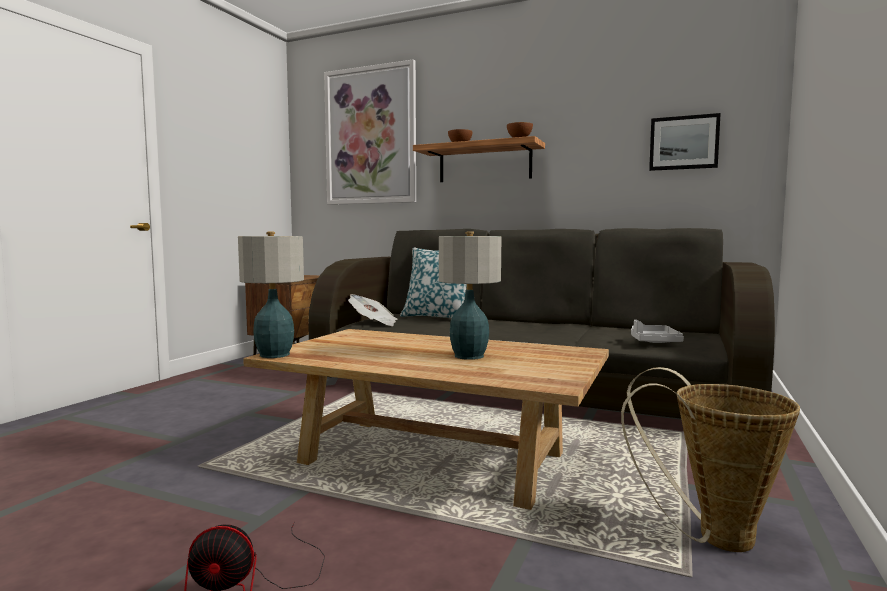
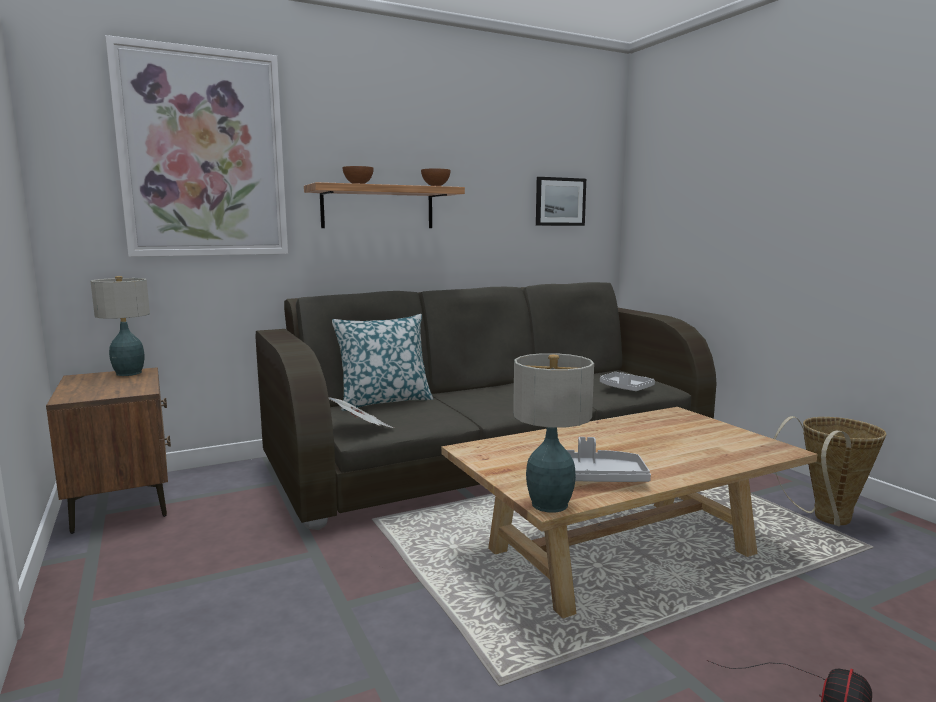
camera: 50 degrees left, 5 degrees up
table lamp [439,231,501,360] -> table lamp moved to [91,276,150,376]
none -> grey tray [567,437,651,482]

